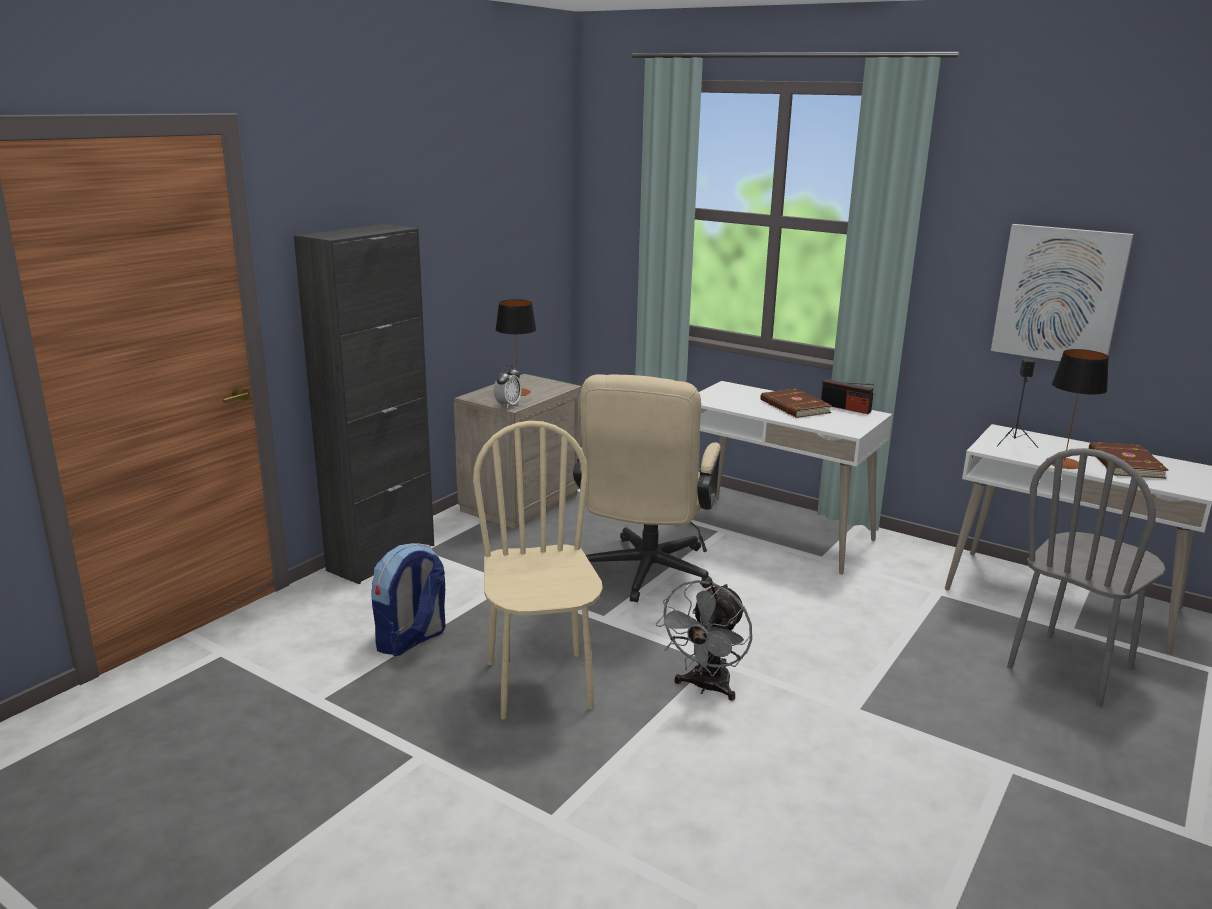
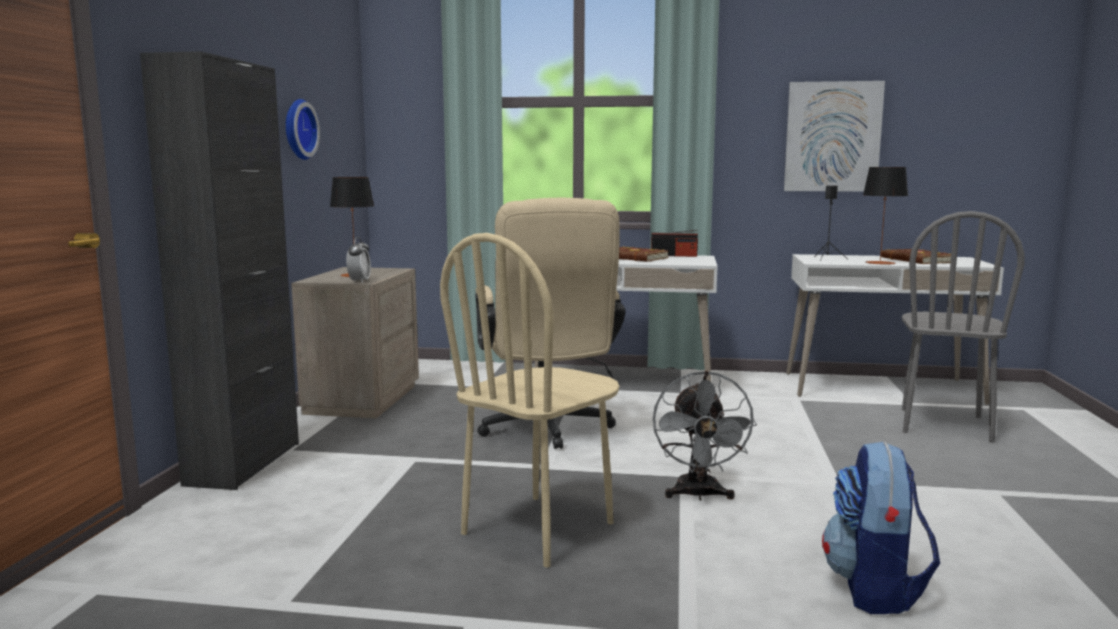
camera: 25 degrees left, 10 degrees down
backpack [371,543,446,656] -> backpack moved to [822,441,940,614]
beige chair [473,421,603,719] -> beige chair turned 105 degrees counterclockwise [440,233,619,567]
none -> wall clock [286,99,320,160]

